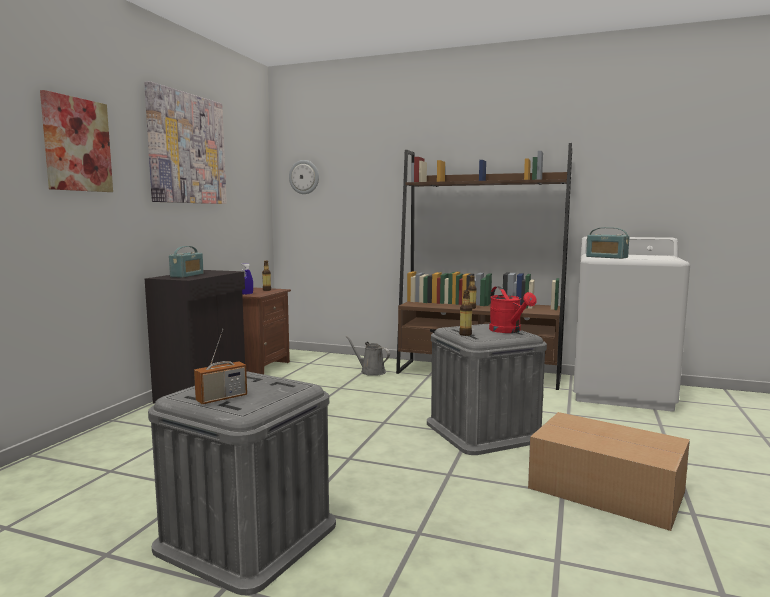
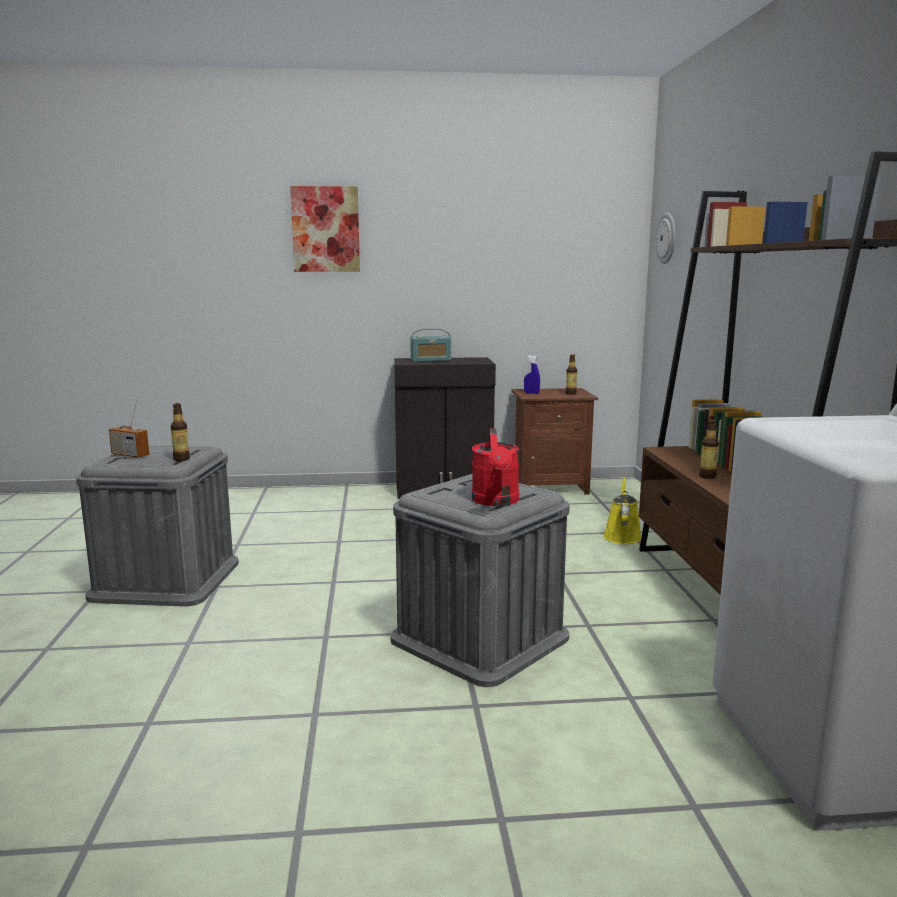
camera: 65 degrees right, 5 degrees up
picture [144,81,227,204] -> none
grey watering can [345,336,390,376] -> yellow watering can [603,476,641,544]
bottle [459,290,472,336] -> bottle moved to [171,403,190,461]
red watering can [489,286,537,333] -> red watering can turned 45 degrees counterclockwise [472,429,519,506]
cardboard box [528,412,690,531] -> none
radio [586,227,629,259] -> none

